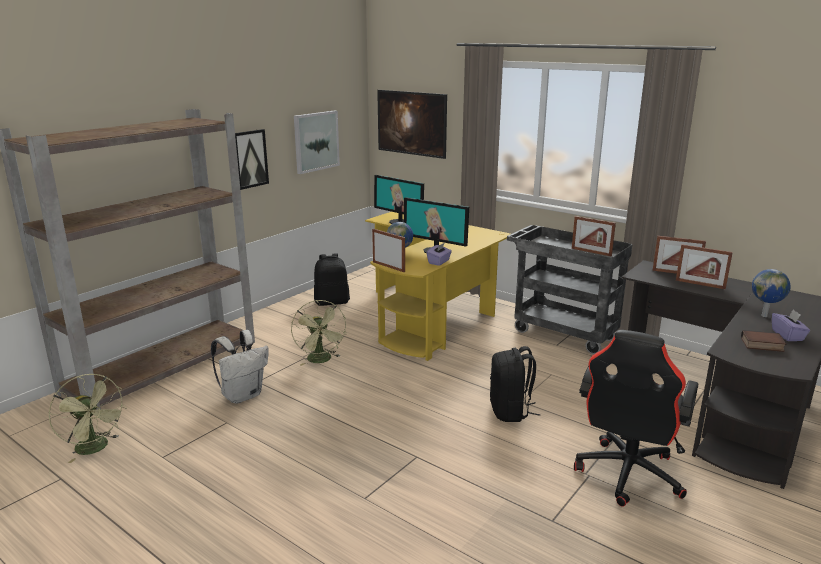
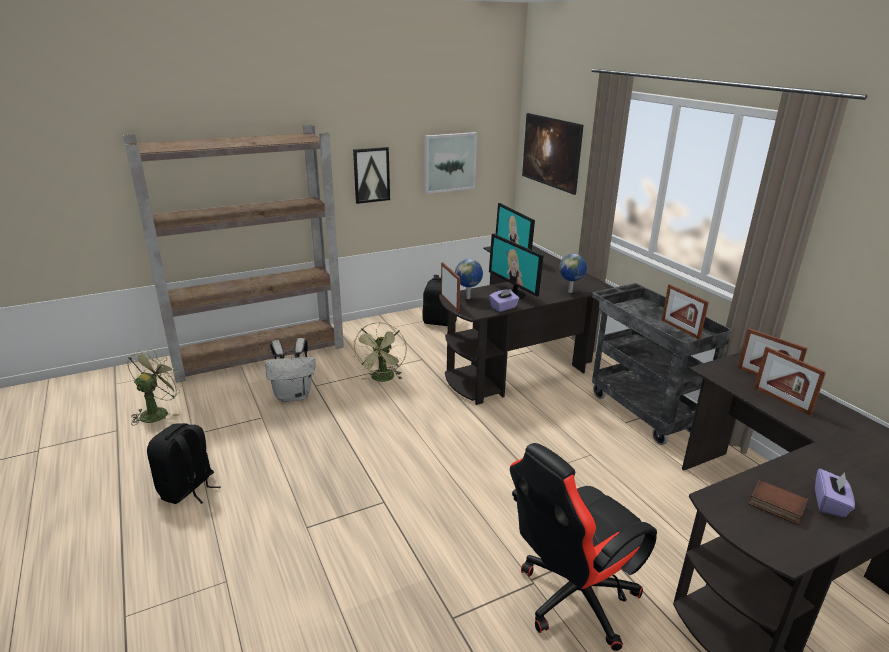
camera: 25 degrees right, 5 degrees up
green fan [49,374,127,463] -> green fan turned 135 degrees counterclockwise [127,349,183,425]
yellow desk [365,212,510,361] -> black desk [439,245,614,405]
black backpack [490,346,540,422] -> black backpack moved to [147,423,220,504]
globe [752,269,791,317] -> globe moved to [559,254,587,293]

